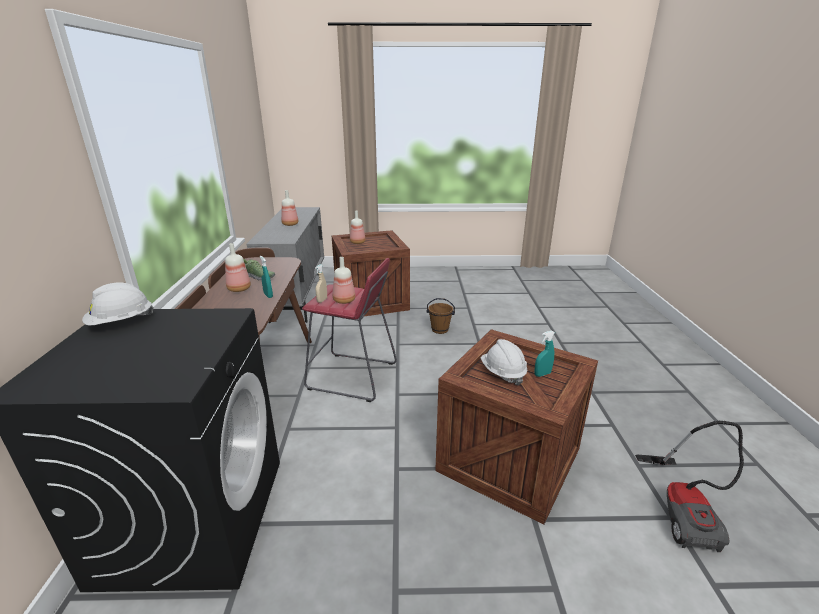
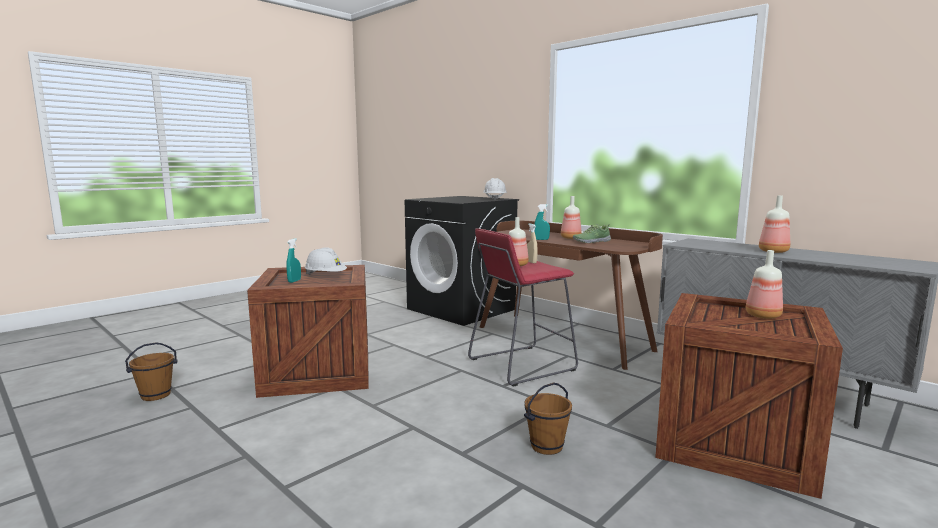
camera: 135 degrees right, 15 degrees down
vacuum cleaner [635,421,744,552] -> brown bucket [125,342,177,401]

